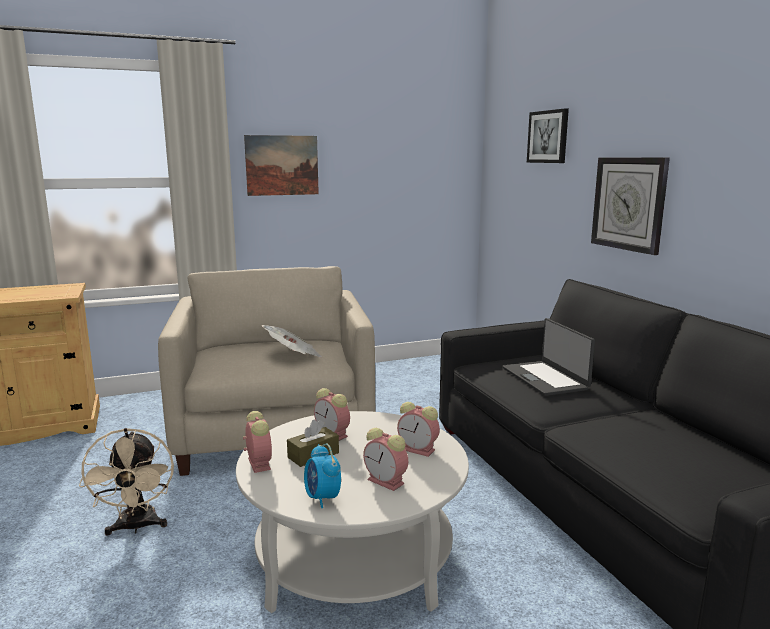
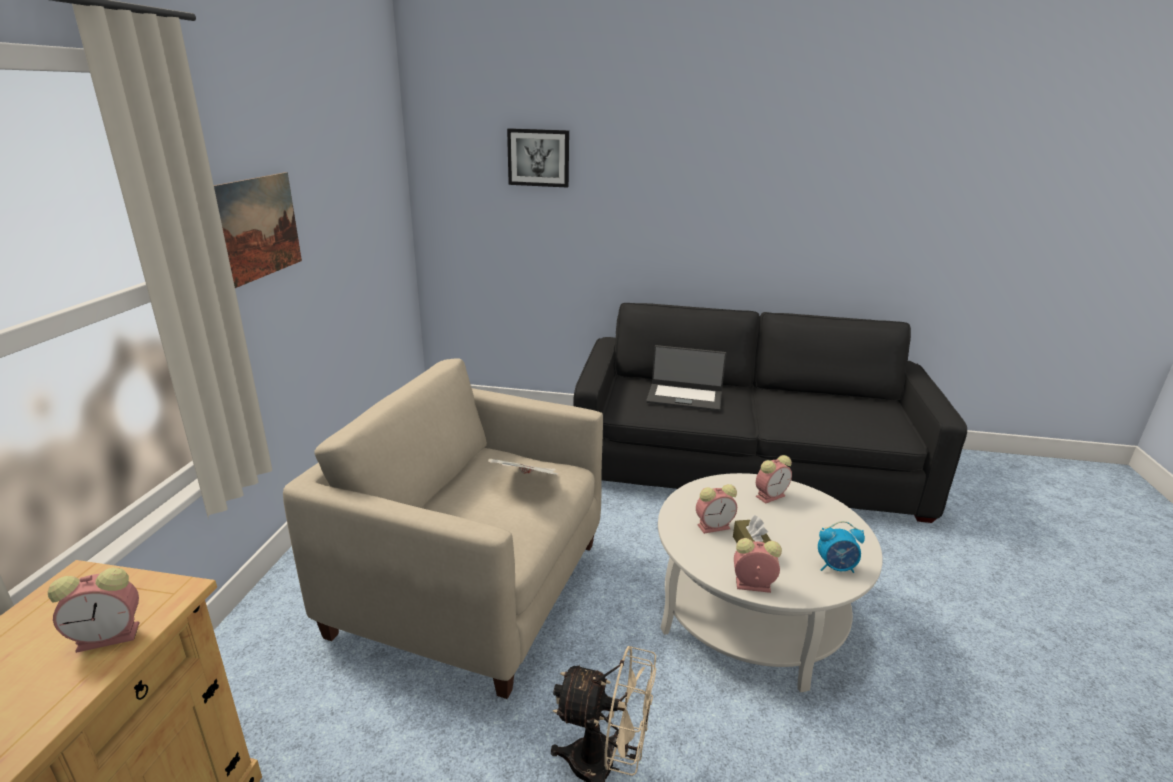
camera: 60 degrees left, 10 degrees up
alarm clock [363,428,408,491] -> alarm clock moved to [48,567,140,653]
wall clock [591,157,670,255] -> none

